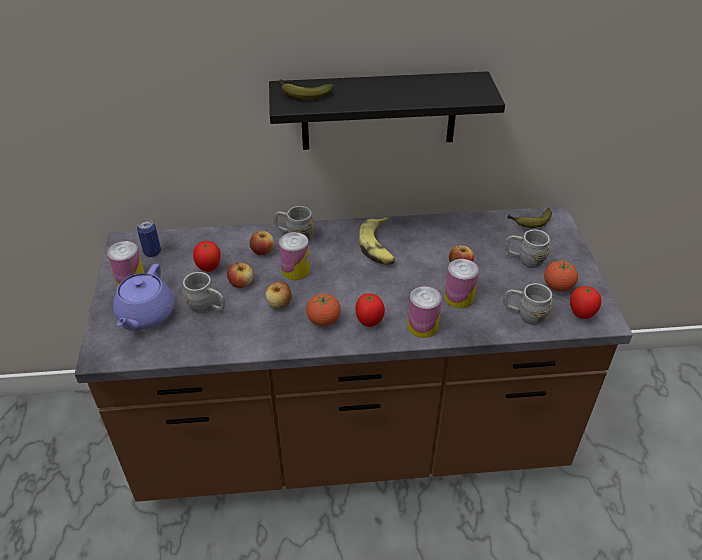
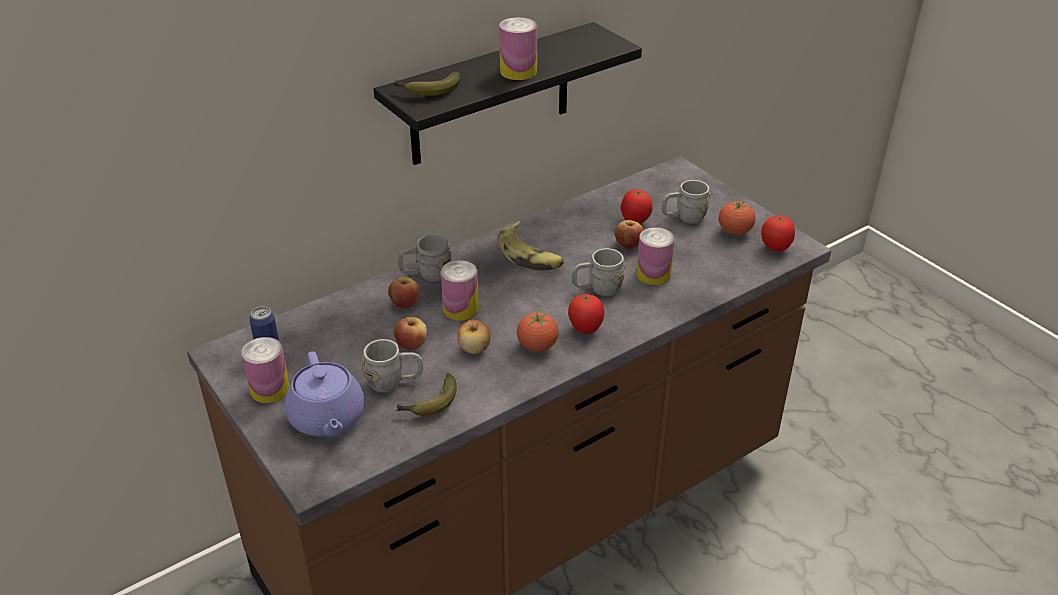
camera: 30 degrees left, 5 degrees down
tomato [193,241,221,272] -> tomato moved to [621,190,653,224]
can [408,286,442,338] -> can moved to [499,17,537,80]
grey mug [503,283,553,325] -> grey mug moved to [572,248,626,296]
banana [507,208,552,228] -> banana moved to [397,373,457,416]

